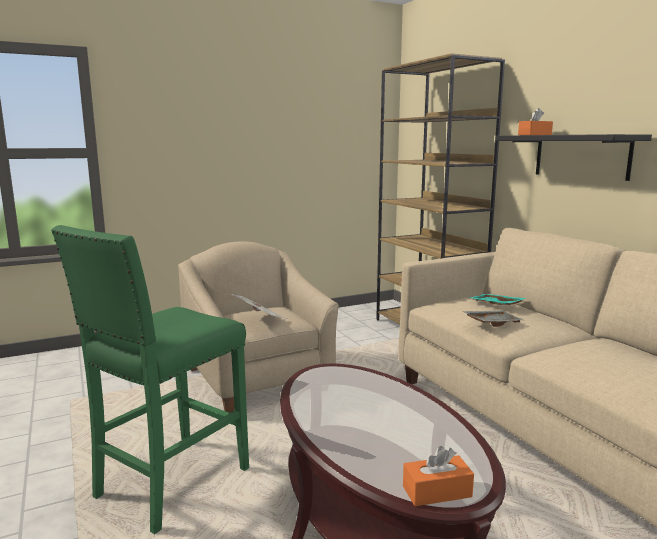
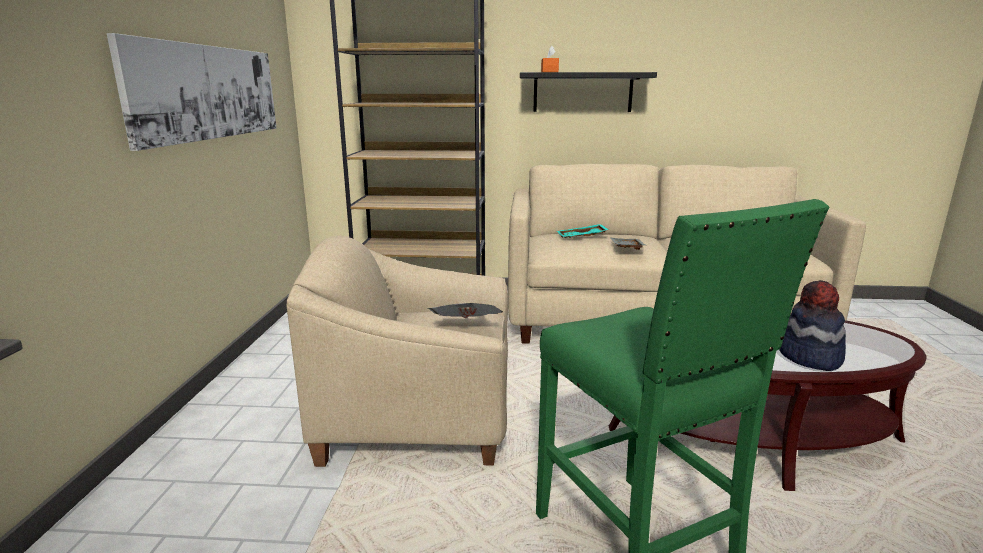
camera: 60 degrees left, 5 degrees up
orange tissue box [403,446,474,506] -> none
none -> picture [107,33,277,151]
none -> hat [779,280,846,371]

